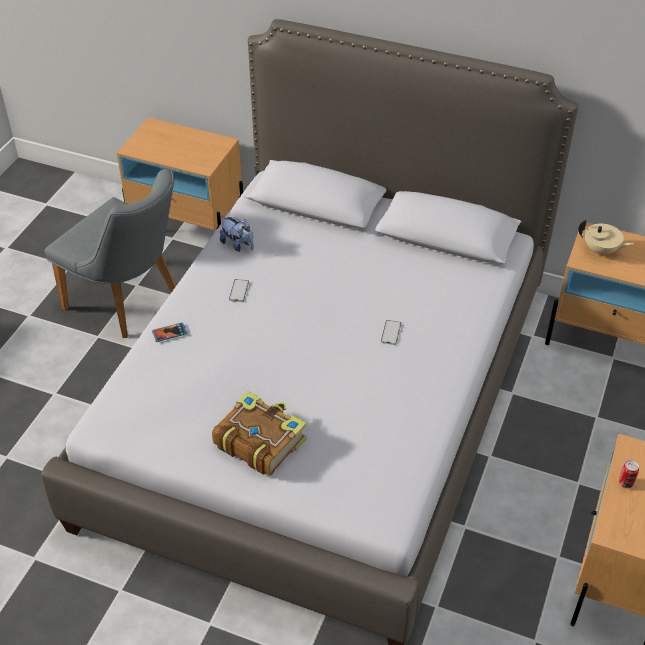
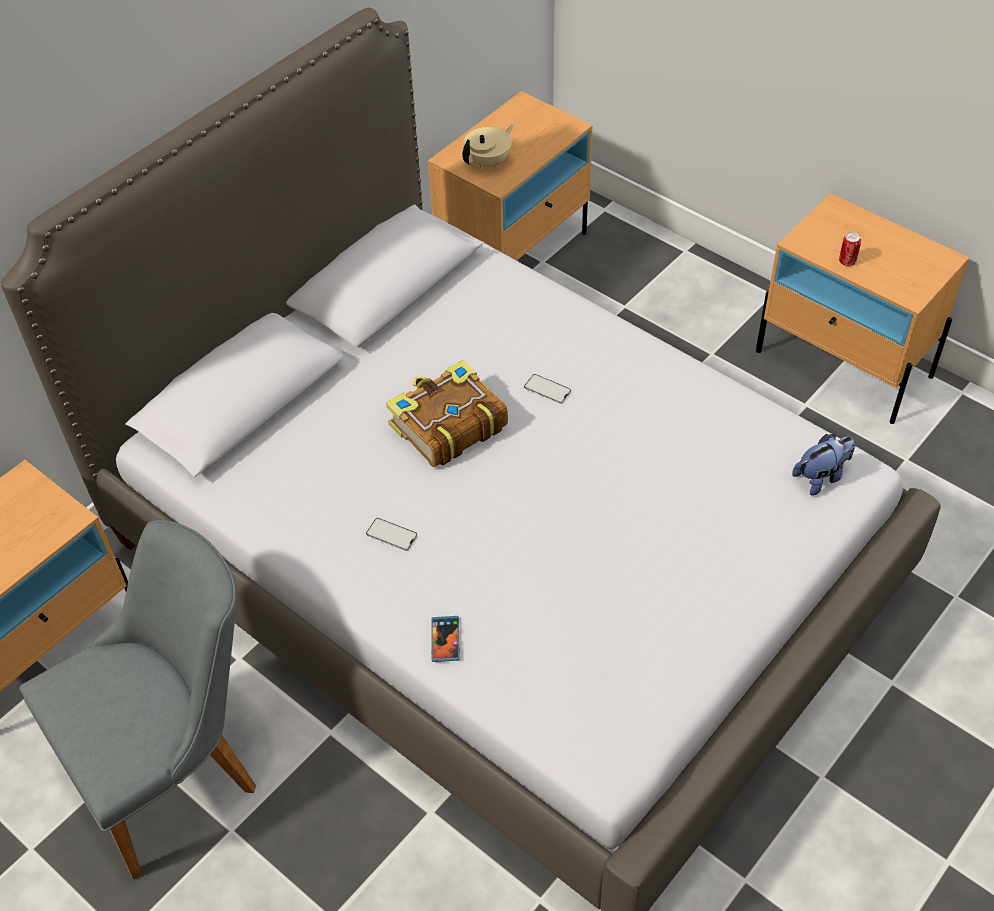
camera: 70 degrees left, 5 degrees up
book [212,391,307,476] -> book moved to [386,360,508,467]
plush toy [220,216,254,252] -> plush toy moved to [792,434,855,496]

